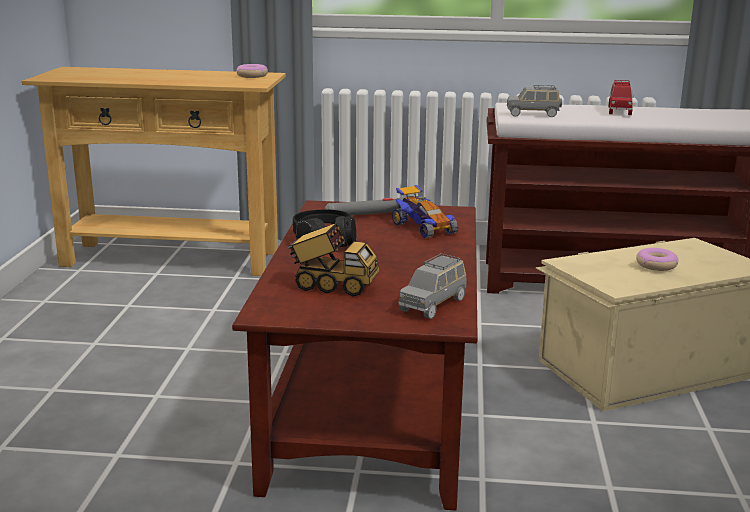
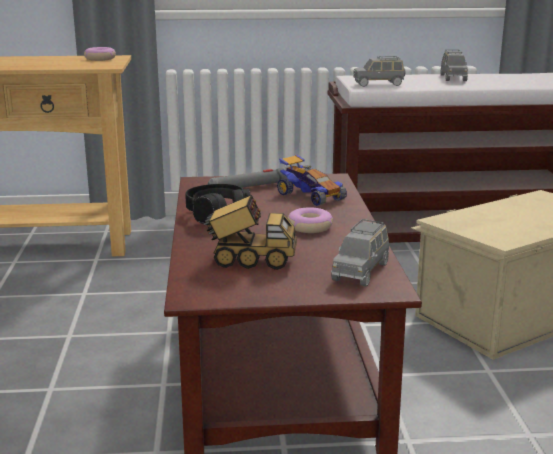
camera: 10 degrees left, 0 degrees up
red toy car [608,80,634,115] -> grey toy car [441,50,468,81]
donut [636,248,678,271] -> donut moved to [288,207,333,233]

